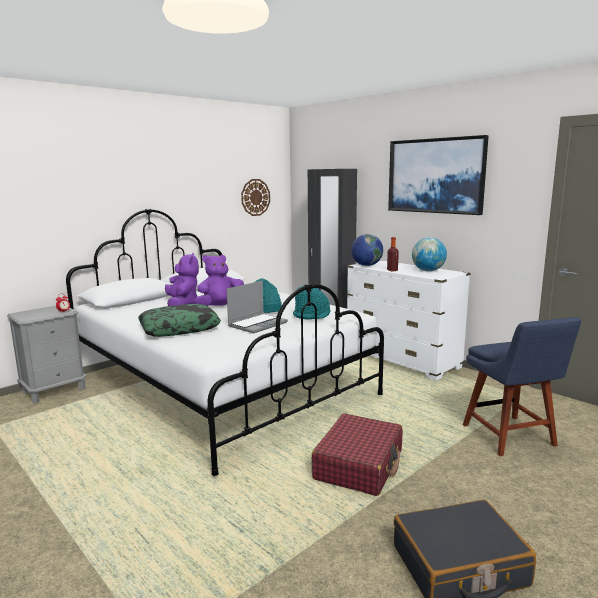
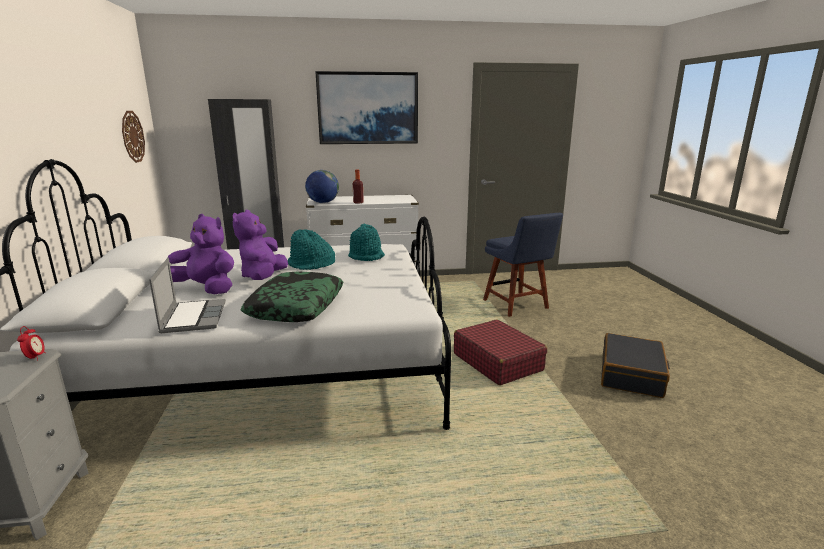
camera: 55 degrees left, 5 degrees up
laptop [226,281,288,333] -> laptop moved to [149,258,226,333]
globe [412,237,447,271] -> none
blue chair [463,317,581,456] -> blue chair turned 45 degrees clockwise [483,213,563,317]

